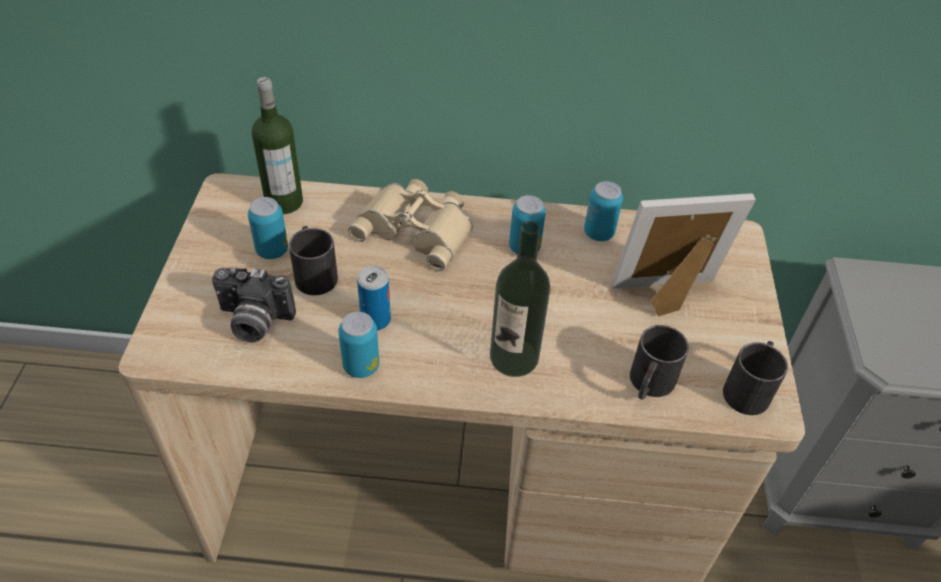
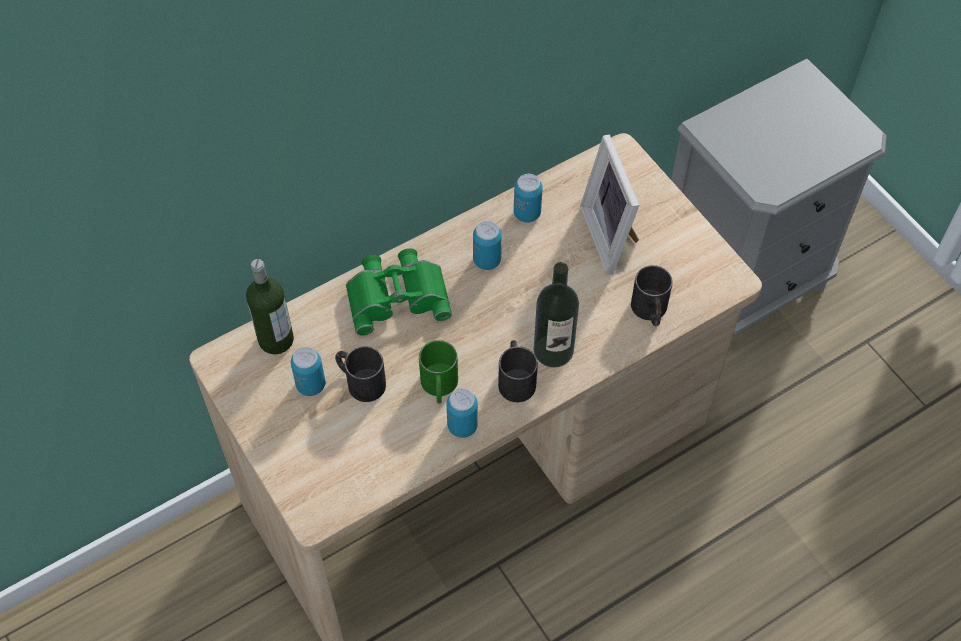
camera: 35 degrees left, 10 degrees up
camera [212,267,296,343] -> none
beige binoculars [348,179,473,271] -> green binoculars [346,248,452,336]
can [357,266,391,330] -> green mug [419,340,458,403]
picture frame [612,193,756,316] -> picture frame turned 60 degrees counterclockwise [580,135,639,275]
black mug [723,341,788,415] -> black mug moved to [498,340,538,402]

